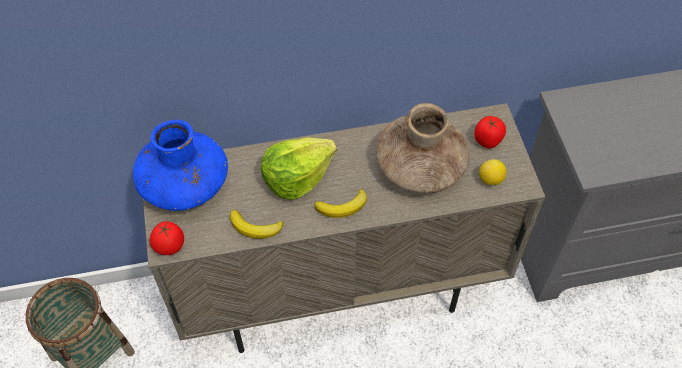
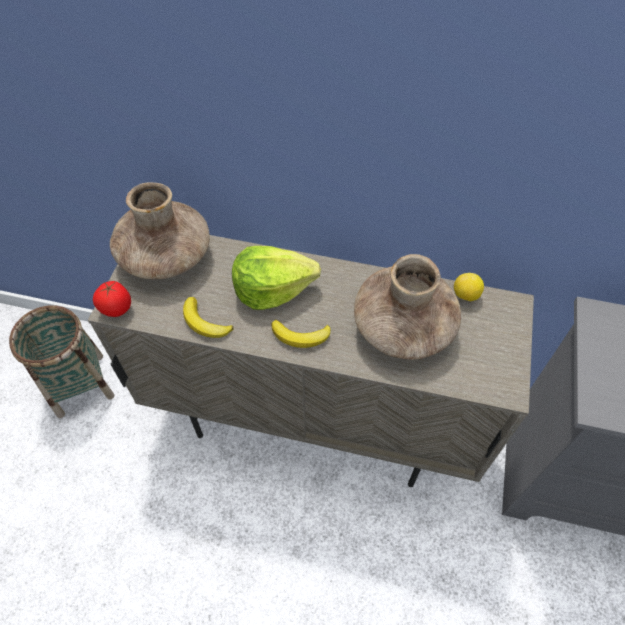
camera: 25 degrees right, 0 degrees up
blue vase [133,120,228,211] -> brown vase [110,182,210,279]
tomato [474,116,506,148] -> none
lemon [479,159,506,185] -> lemon moved to [454,273,484,301]

